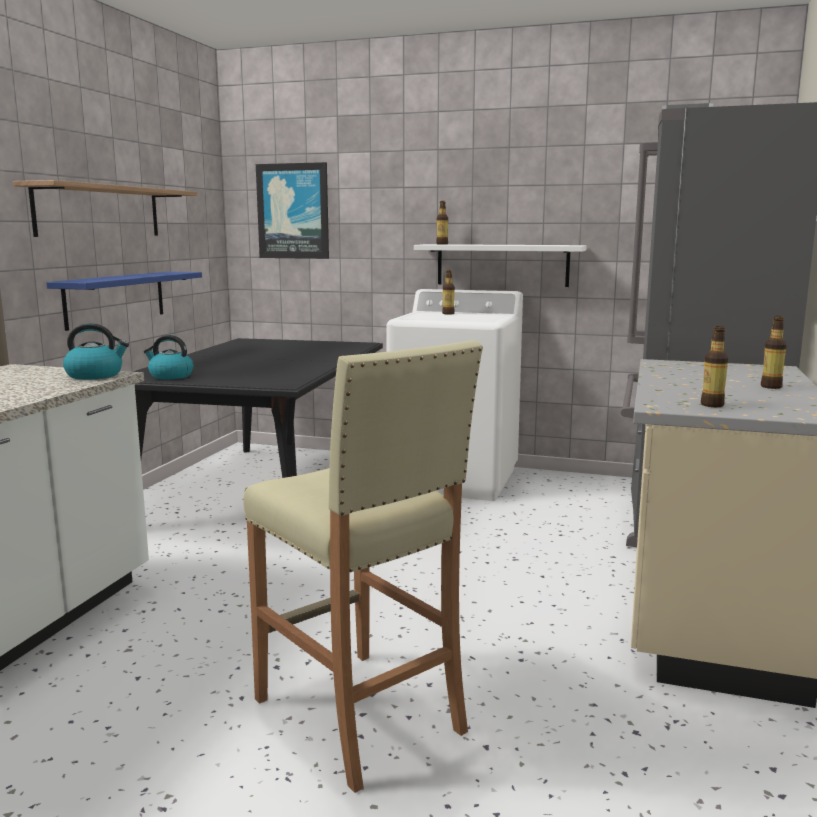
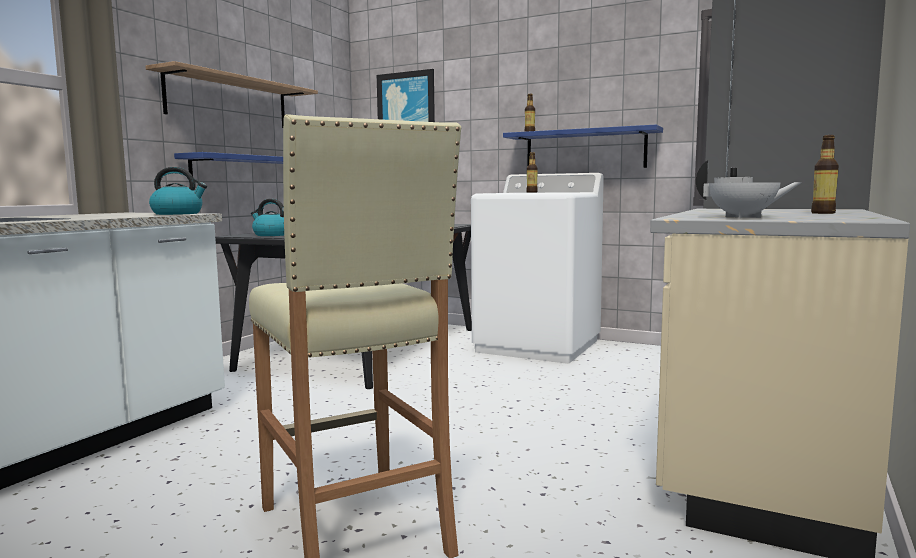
camera: 10 degrees right, 5 degrees down
white shelf [414,244,587,287] -> blue shelf [503,125,663,168]
bottle [701,326,728,407] -> white teapot [696,160,802,218]

